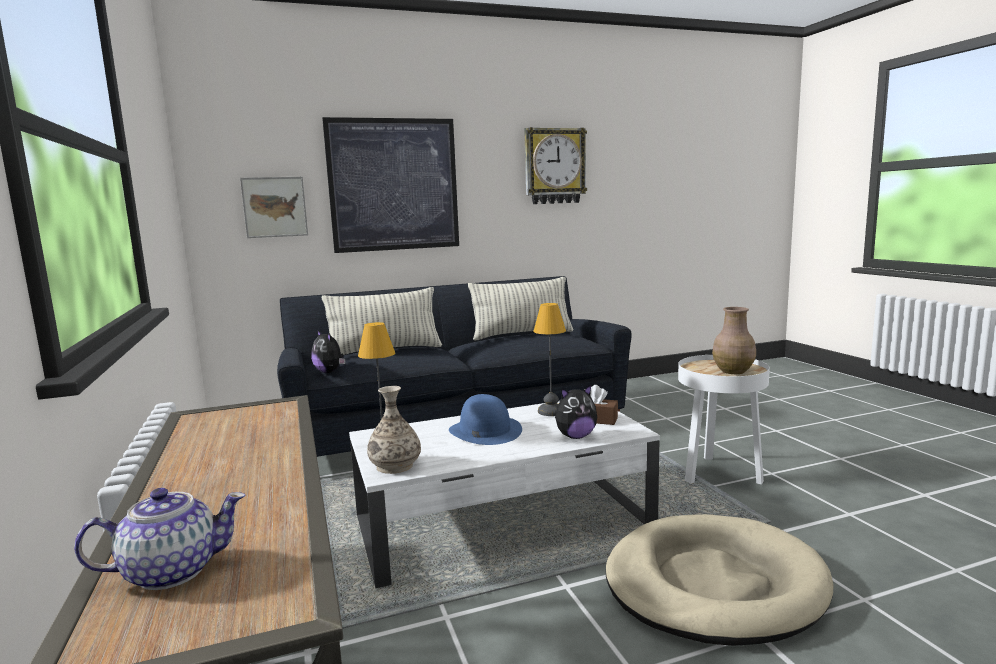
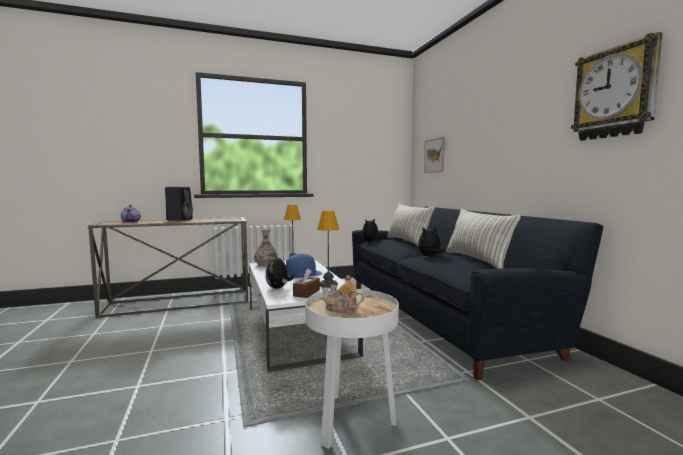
camera: 90 degrees right, 5 degrees down
picture [322,117,459,253] -> none
beige dog bed [606,514,834,646] -> none
brown vase [712,307,756,374] -> teapot [322,275,364,314]
none -> black speaker [165,187,193,221]
none -> plush toy [418,227,445,256]

